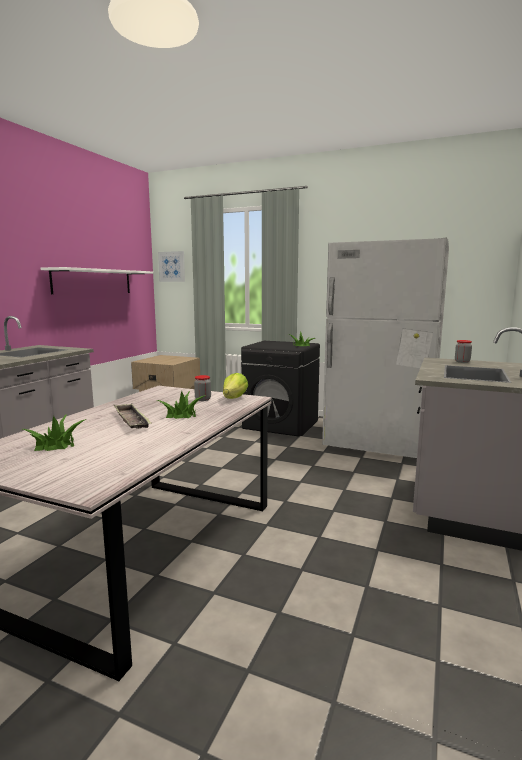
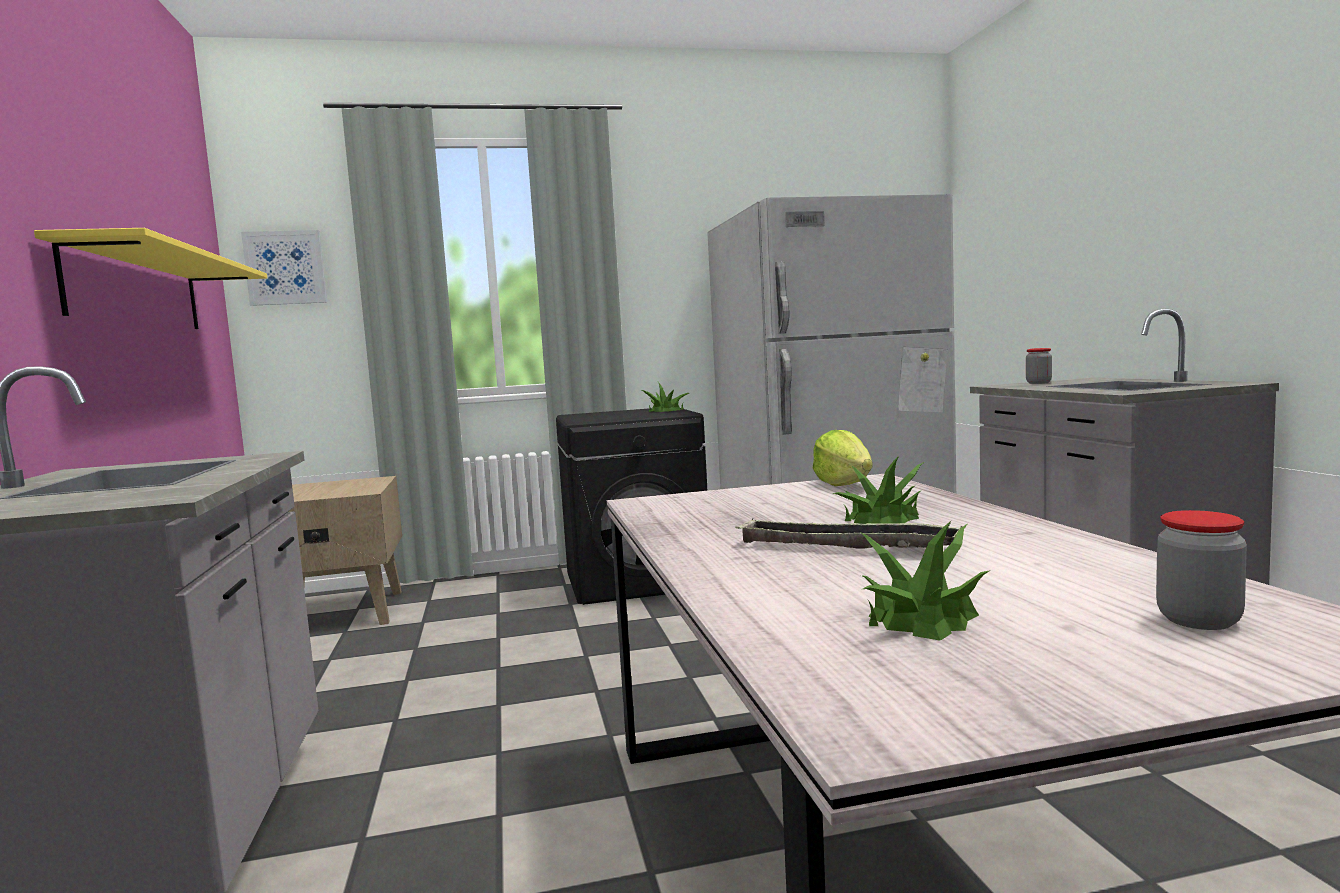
camera: 35 degrees left, 5 degrees down
white shelf [41,267,153,294] -> yellow shelf [34,228,267,329]
jar [194,375,211,401] -> jar moved to [1156,510,1247,630]

